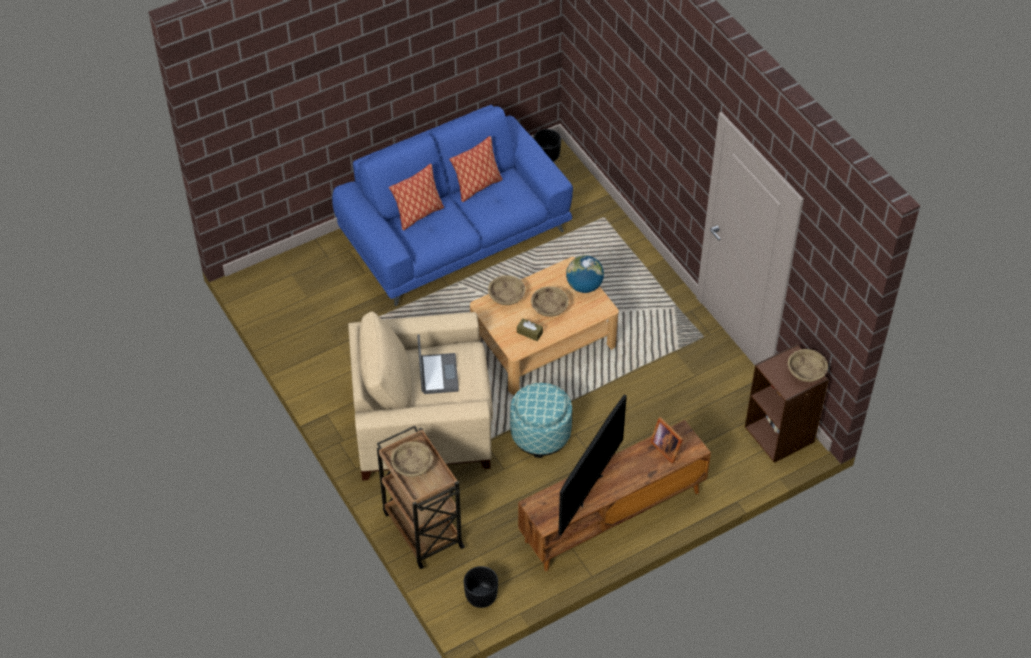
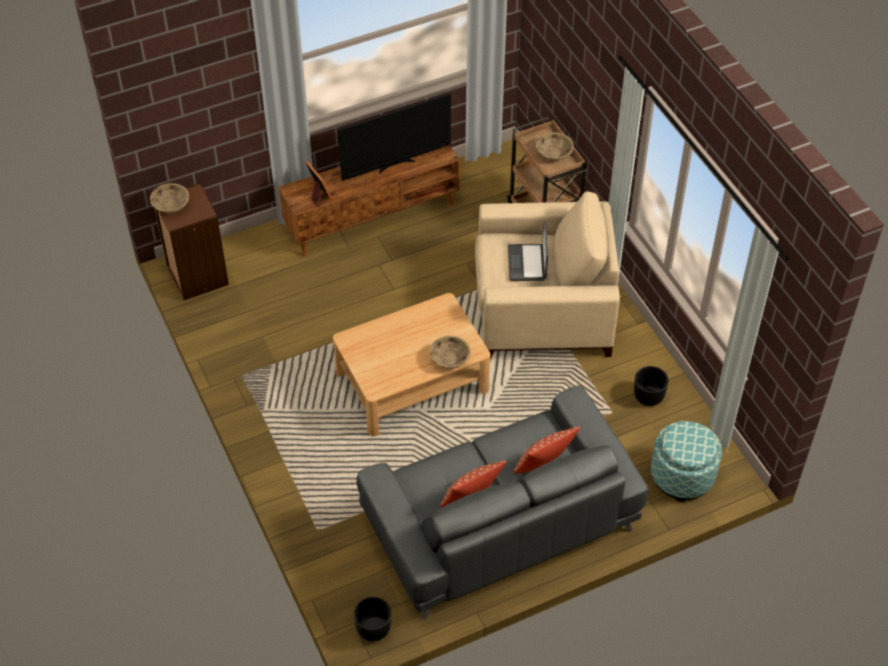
camera: 175 degrees left, 0 degrees up
blue sofa [332,105,573,306] -> grey sofa [356,385,649,620]
black planter [464,566,498,608] -> black planter moved to [634,366,669,406]
ottoman [510,383,572,458] -> ottoman moved to [651,421,722,502]
brown tissue box [517,318,543,341] -> none
beige bowl [531,286,569,317] -> none
television [558,395,627,536] -> television turned 150 degrees counterclockwise [338,93,451,181]
globe [566,255,604,293] -> none

